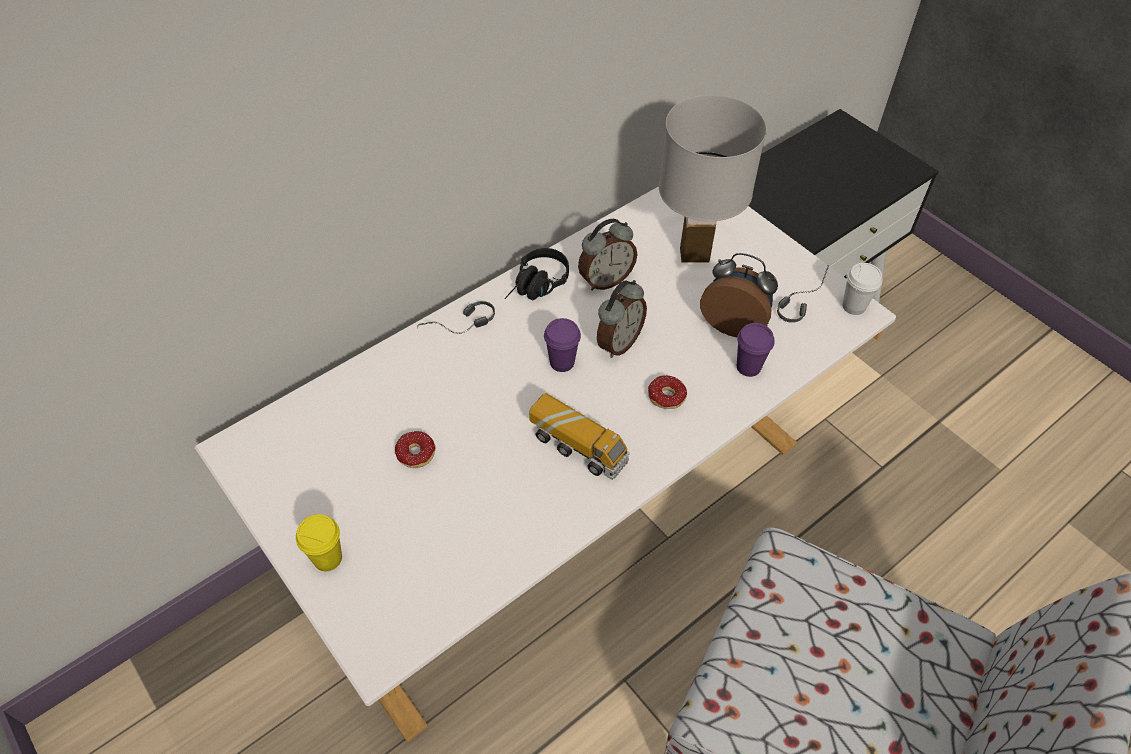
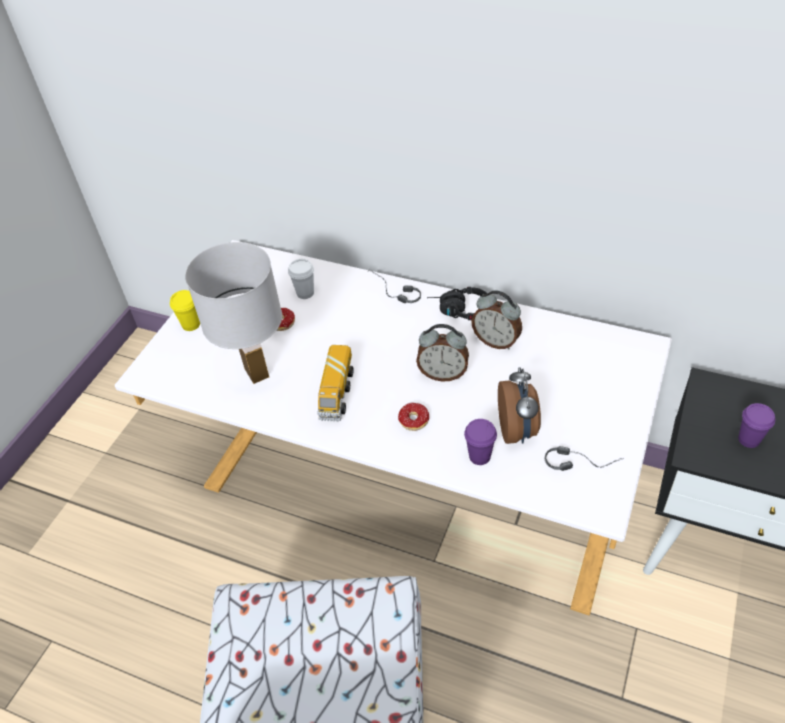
camera: 65 degrees right, 5 degrees down
purple cup [544,318,581,372] -> purple cup moved to [738,403,775,448]
white table lamp [659,95,767,263] -> white table lamp moved to [185,242,282,384]
white cup [842,263,883,315] -> white cup moved to [288,259,314,299]

